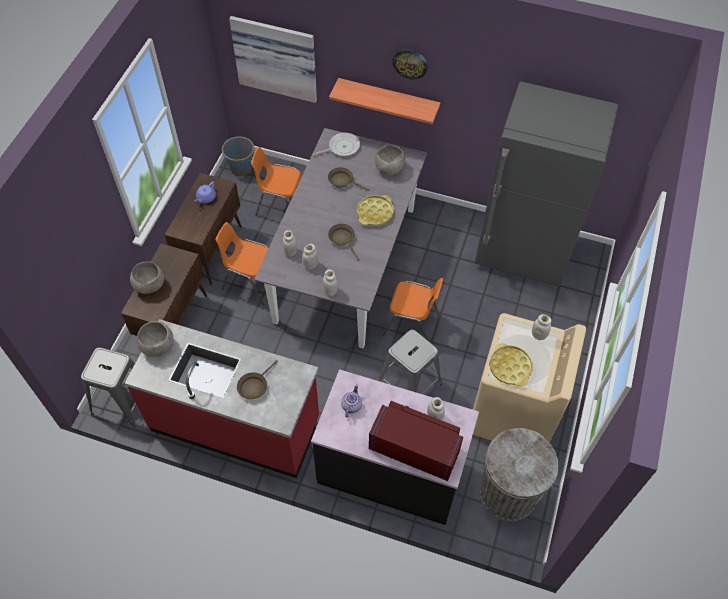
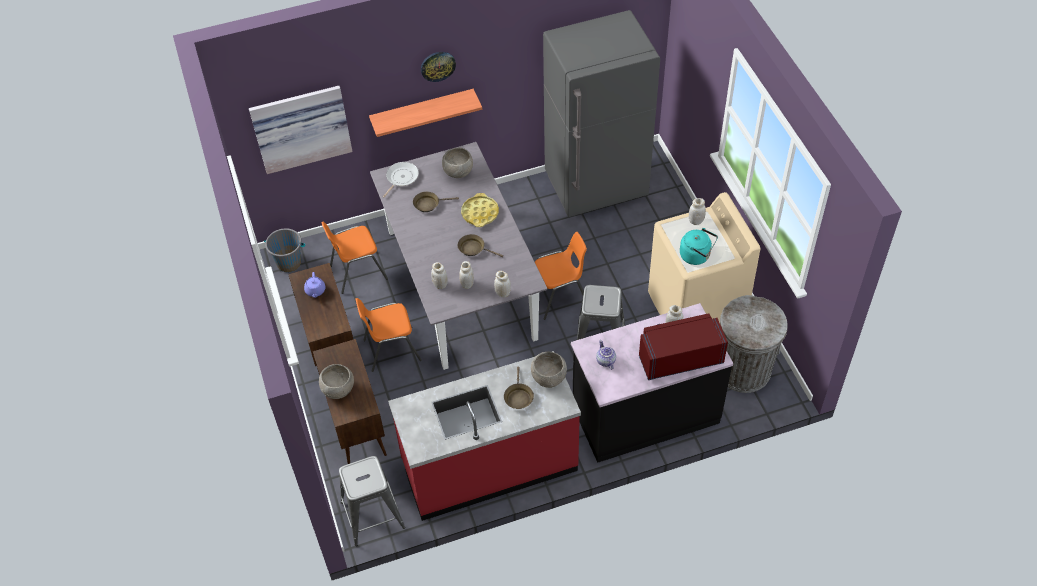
camera: 35 degrees left, 5 degrees down
grey bowl [136,321,174,357] -> grey bowl moved to [531,352,567,388]
yellow tray [489,343,533,386] -> turquoise kettle [680,228,718,265]

